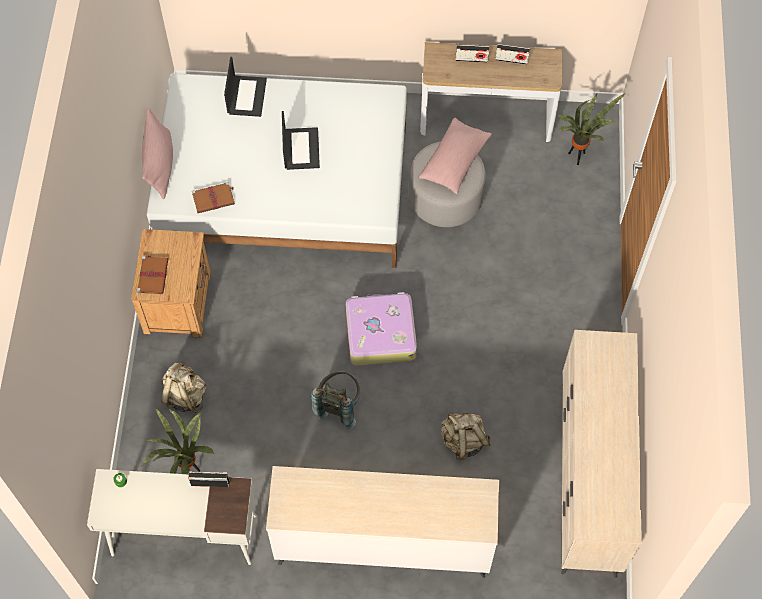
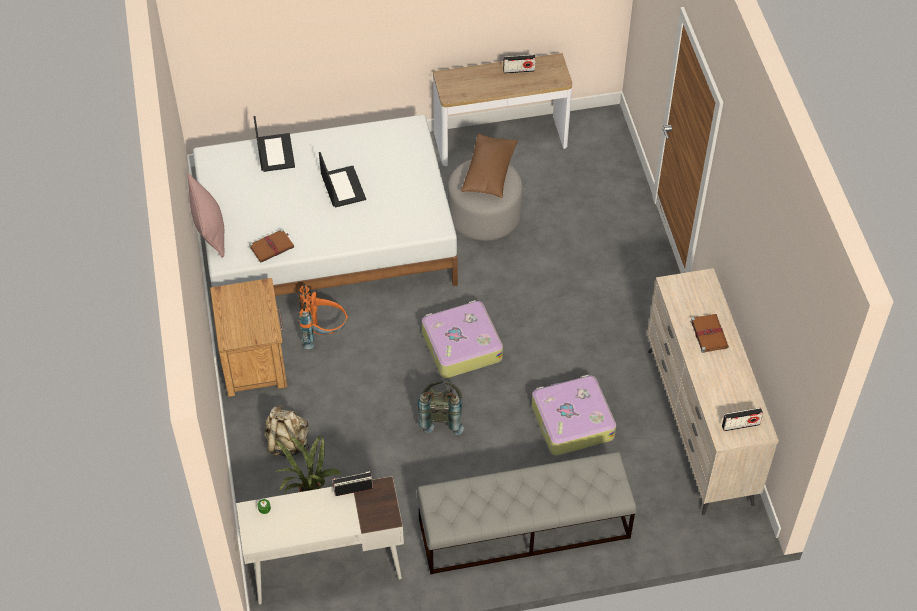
camera: 15 degrees left, 10 degrees down
brown book [137,256,168,294] -> brown book moved to [690,314,729,353]
beige dresser [266,466,499,578] -> grey bench [417,452,637,574]
pink pillow [419,118,492,194] -> brown pillow [461,134,518,198]
beige backpack [441,413,491,460] -> suitcase [532,375,616,455]
radio [455,45,489,63] -> radio moved to [722,408,763,431]
potted plant [558,93,626,165] -> none
none -> orange backpack [298,285,348,349]

